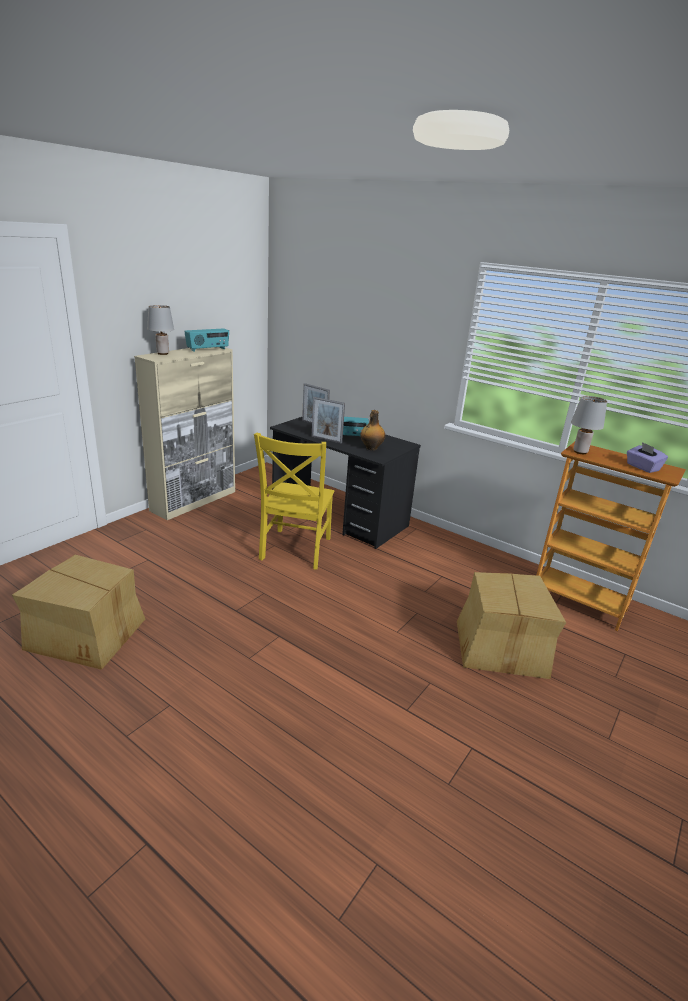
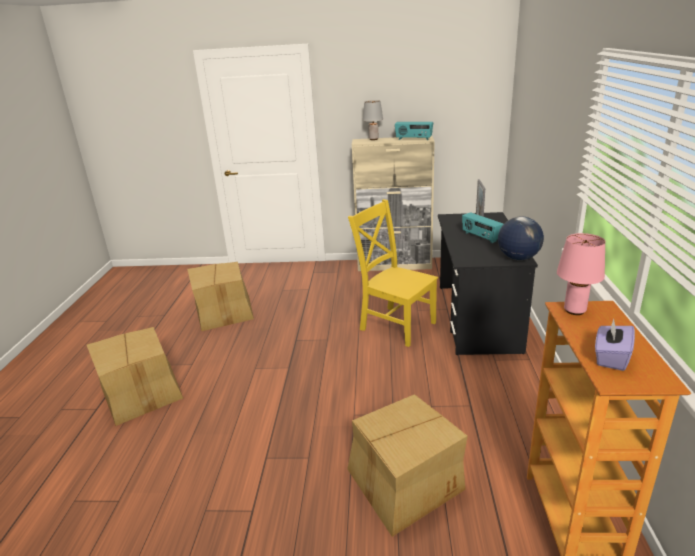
camera: 60 degrees right, 0 degrees up
yellow chair [254,433,334,569] -> yellow chair turned 60 degrees clockwise [348,199,438,347]
picture frame [311,397,345,444] -> none
bottle [360,410,385,450] -> none
grey table lamp [571,396,607,454] -> pink table lamp [557,233,605,315]
none -> cardboard box [86,327,183,426]
none -> globe [498,217,544,260]

